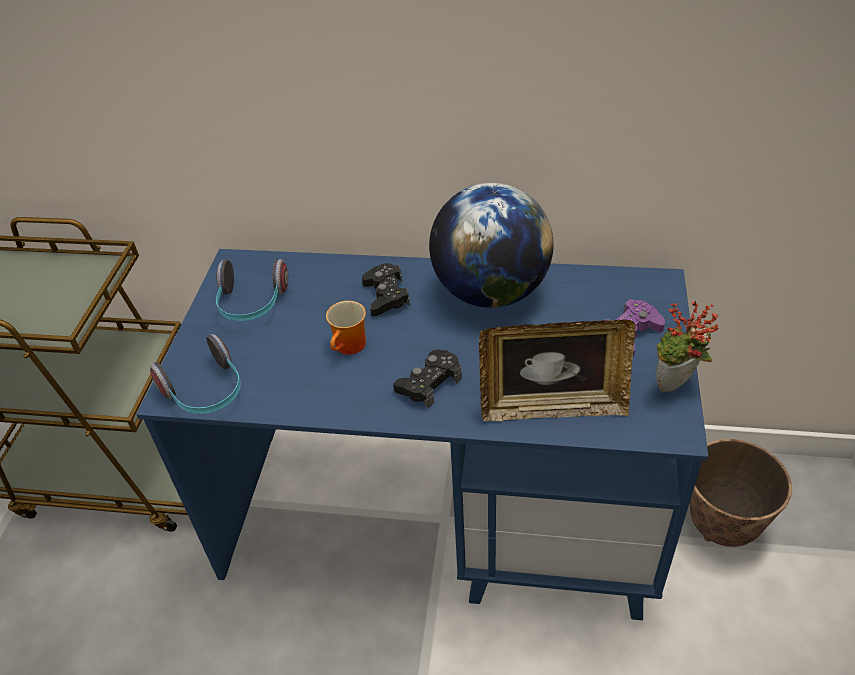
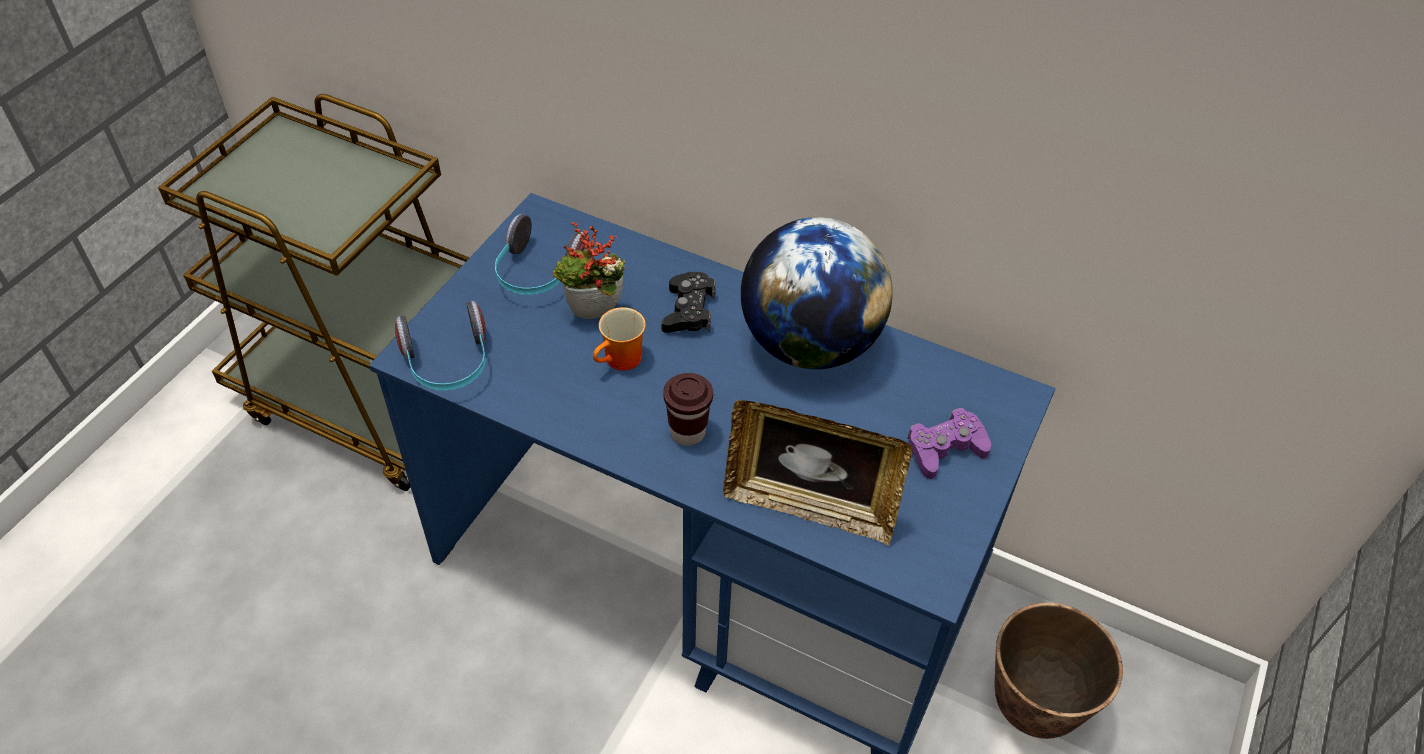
camera: 15 degrees right, 5 degrees up
black game controller [393,350,462,408] -> brown cup [663,373,713,446]
potted plant [656,301,719,392] -> potted plant moved to [553,222,625,319]

